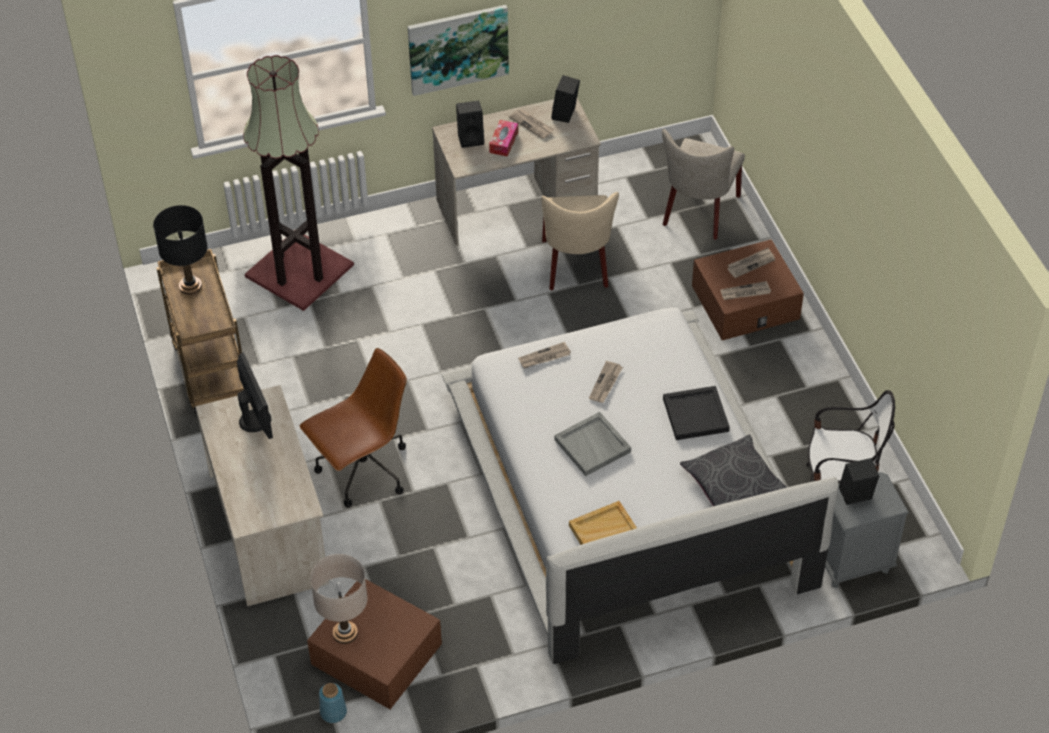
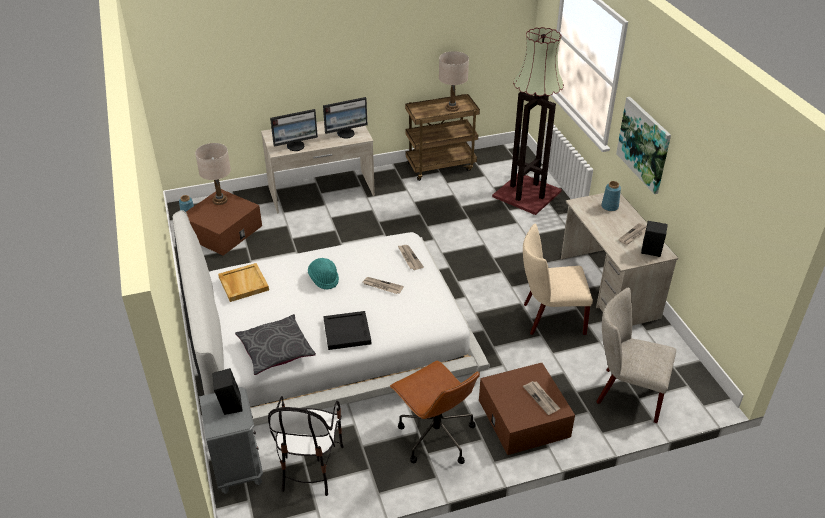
camera: 90 degrees right, 10 degrees down
black table lamp [153,205,208,295] -> beige table lamp [439,51,469,112]
brown office chair [300,348,407,507] -> brown office chair moved to [390,360,480,464]
black speaker [456,101,484,148] -> blue vase [601,181,621,211]
tissue box [489,120,518,157] -> none
grey tray [555,412,631,476] -> turquoise hat [308,258,339,290]
newspaper [720,281,771,300] -> none
none -> monitor [270,109,318,151]

